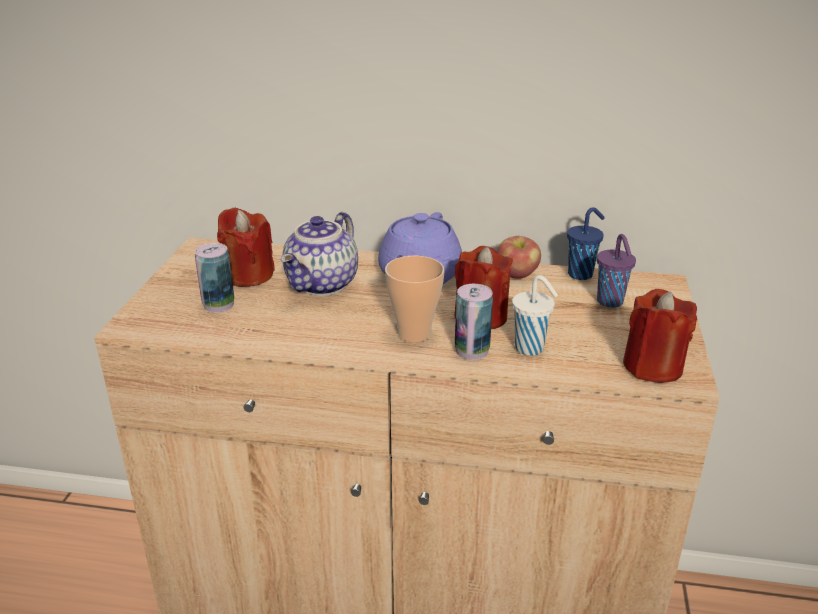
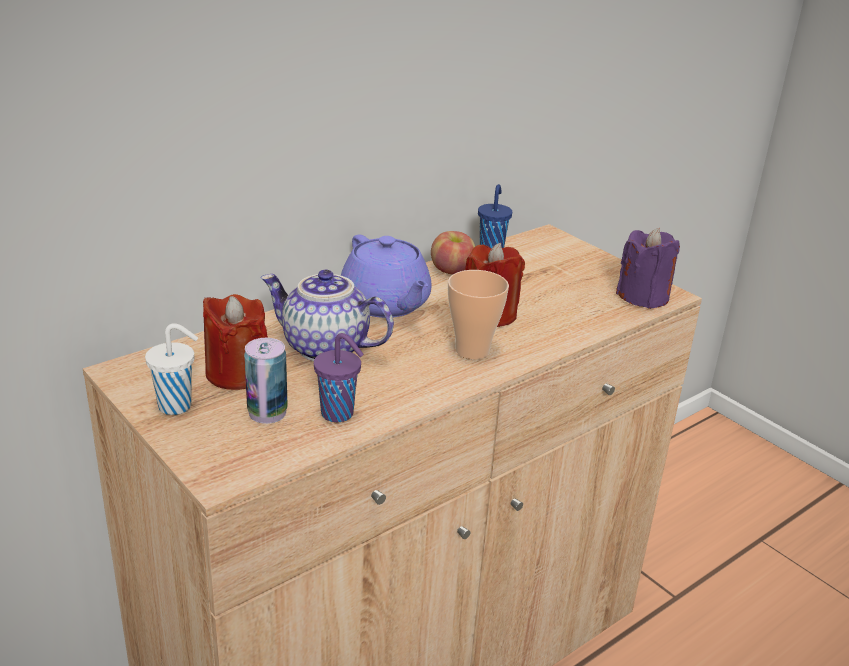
camera: 50 degrees left, 0 degrees up
teapot [281,212,358,296] -> teapot turned 135 degrees clockwise [261,270,394,361]
can [455,284,493,360] -> none
white cup [512,275,558,356] -> white cup moved to [145,323,198,415]
purple cup [597,234,636,308] -> purple cup moved to [314,333,364,422]
red candle [623,289,697,383] -> purple candle [616,228,680,309]

